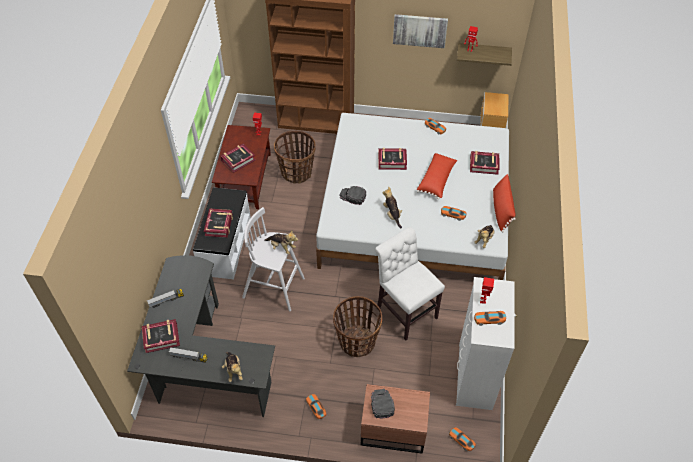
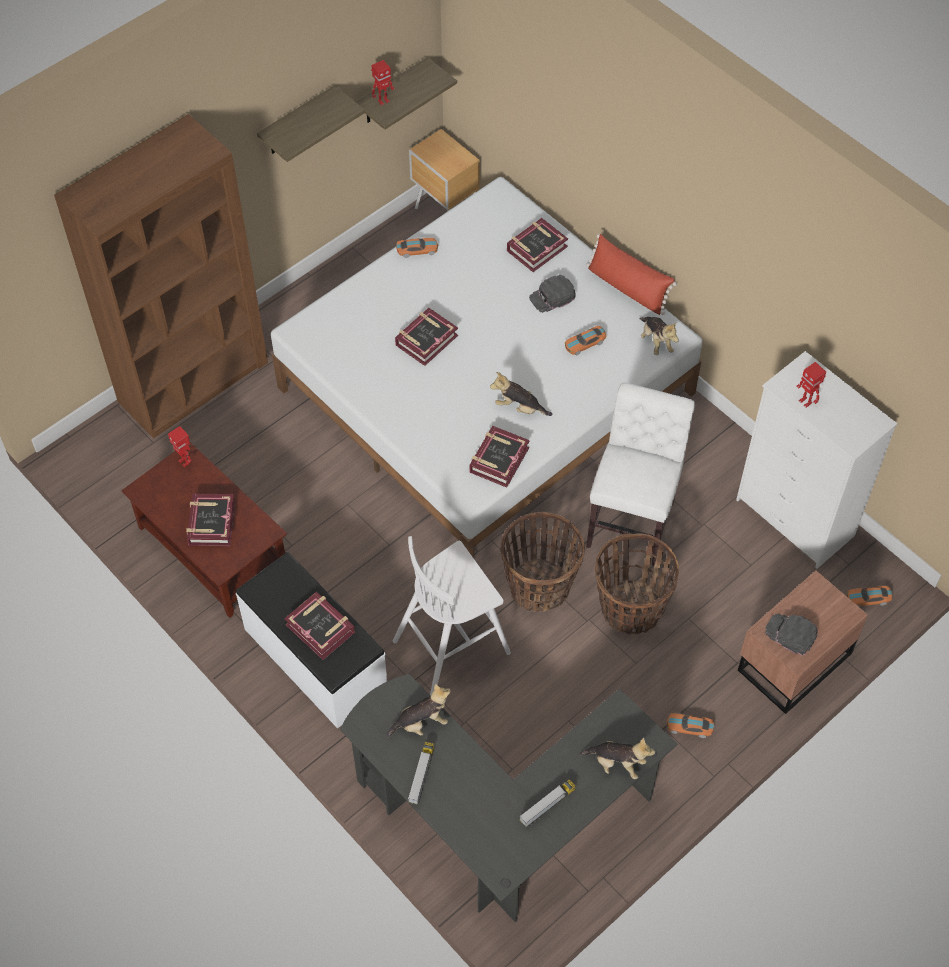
camera: 50 degrees left, 5 degrees up
book [142,319,180,353] -> book moved to [470,426,530,487]
plush toy [264,231,298,254] -> plush toy moved to [386,684,451,738]
basket [274,130,316,184] -> basket moved to [501,512,585,612]
black cap [339,186,366,205] -> black cap moved to [529,275,576,313]
white chair [375,227,445,341] -> white chair turned 105 degrees clockwise [586,383,695,566]
picture [393,14,448,48] -> shelf [257,85,365,162]
red pillow [417,153,457,199] -> none
toy car [474,311,506,326] -> none

